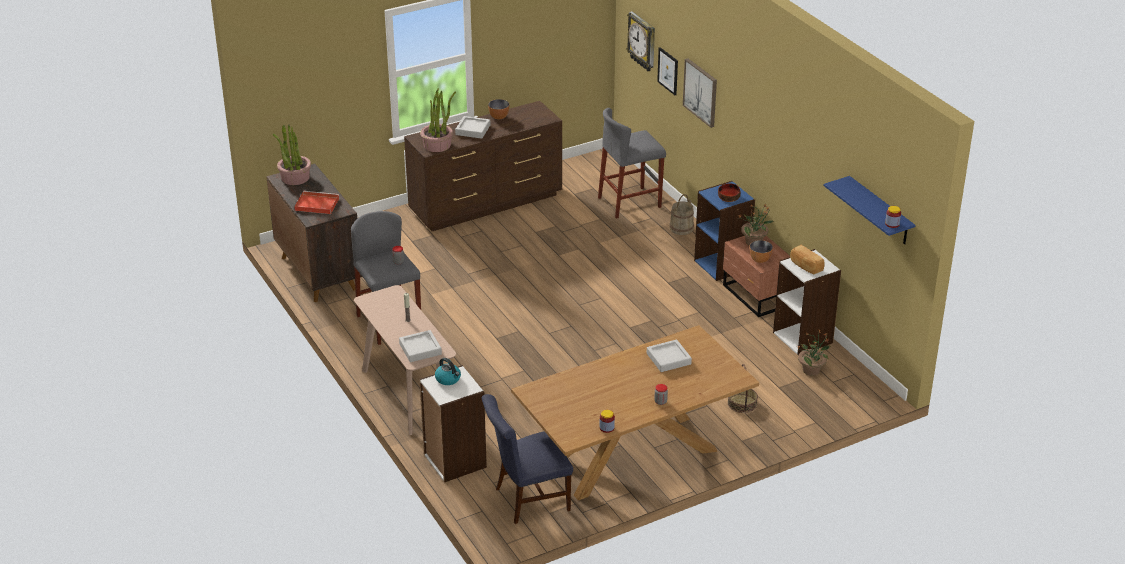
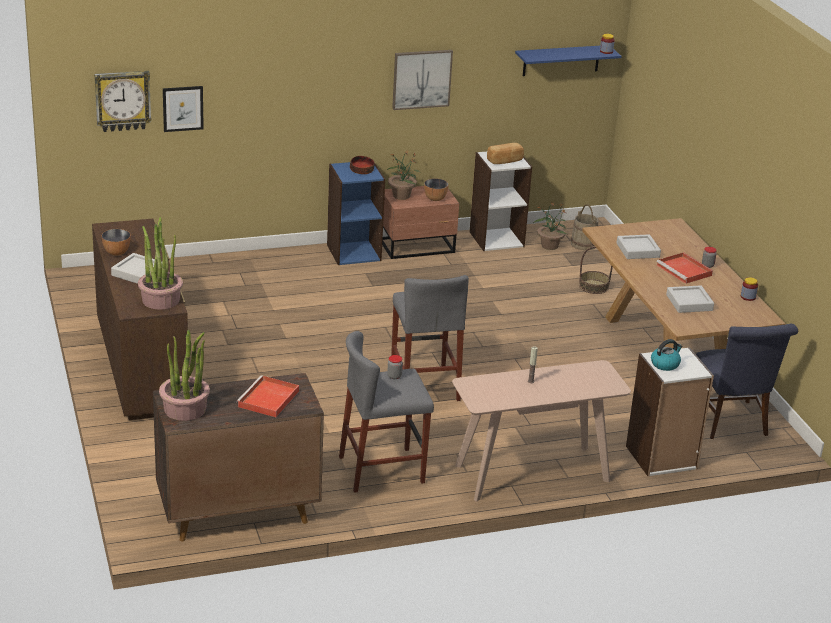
camera: 80 degrees left, 5 degrees down
grey tray [399,330,442,362] -> grey tray moved to [666,285,714,313]
grey stool [598,108,666,219] -> grey stool moved to [391,275,469,401]
beige bucket [670,194,694,235] -> beige bucket moved to [571,204,599,250]
picture [683,58,717,128] -> picture moved to [392,50,453,110]
none -> red tray [657,252,713,284]

